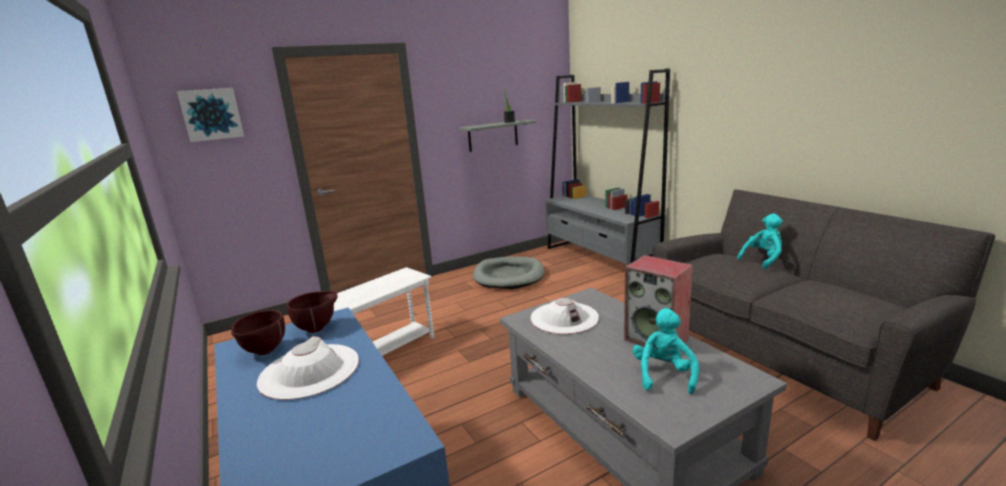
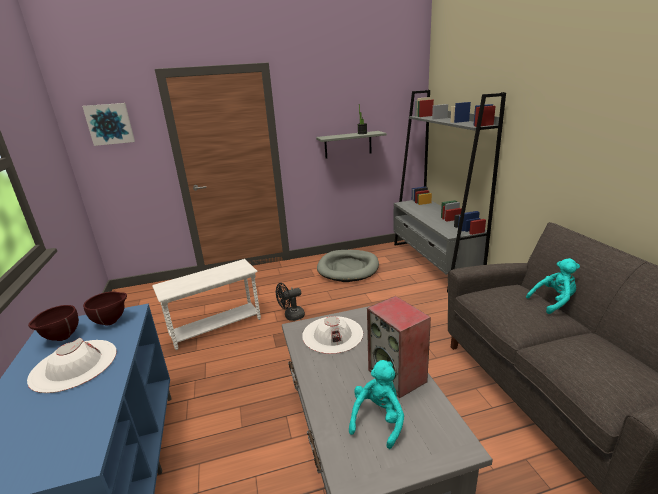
camera: 15 degrees right, 5 degrees up
none -> black fan [276,283,305,321]

